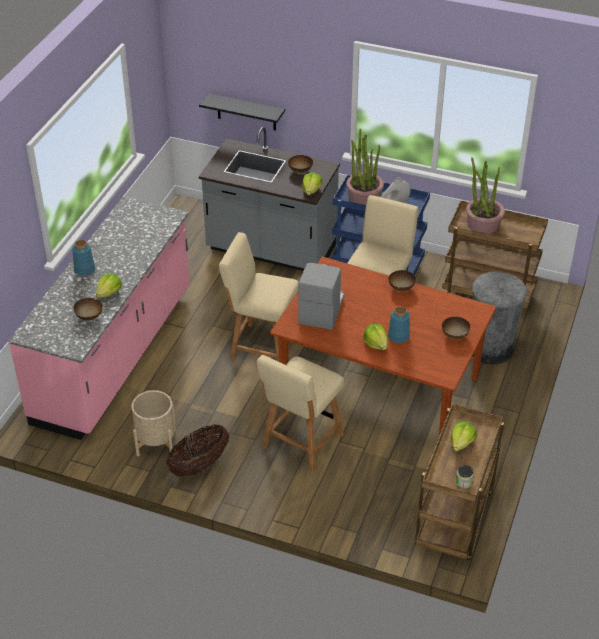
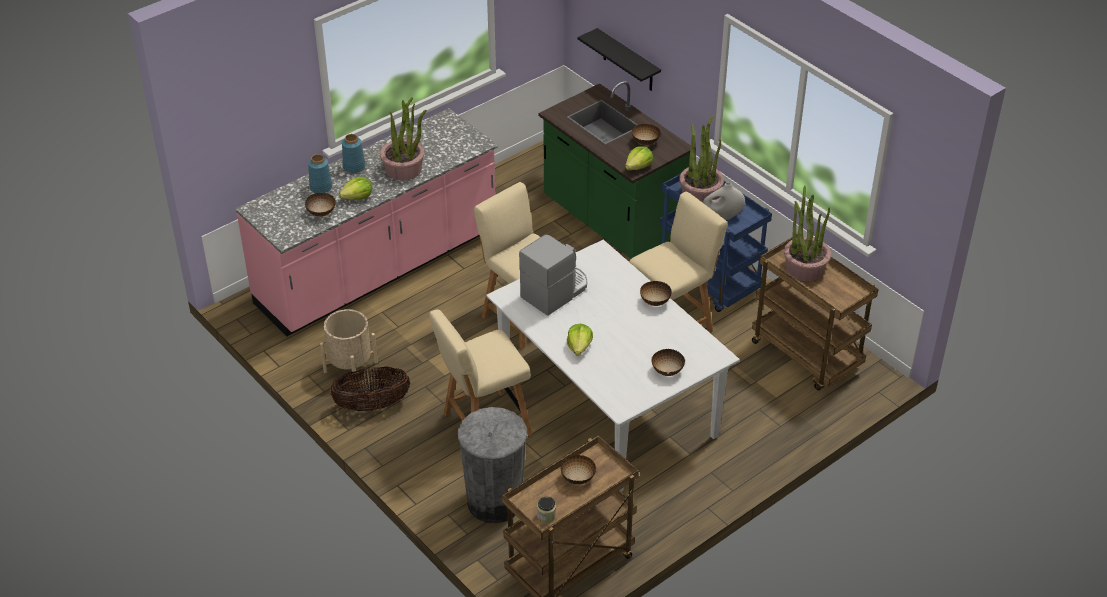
camera: 30 degrees right, 0 degrees up
grey counter [199,127,340,271] -> green counter [539,81,691,259]
brown dining table [270,256,496,436] -> white dining table [487,240,740,491]
blue vase [388,306,410,343] -> blue vase moved to [308,154,333,193]
lettuce [451,421,477,451] -> bowl [561,455,596,485]
grey trash can [472,272,527,365] -> grey trash can moved to [458,407,527,523]
none -> potted plant [380,97,427,181]

